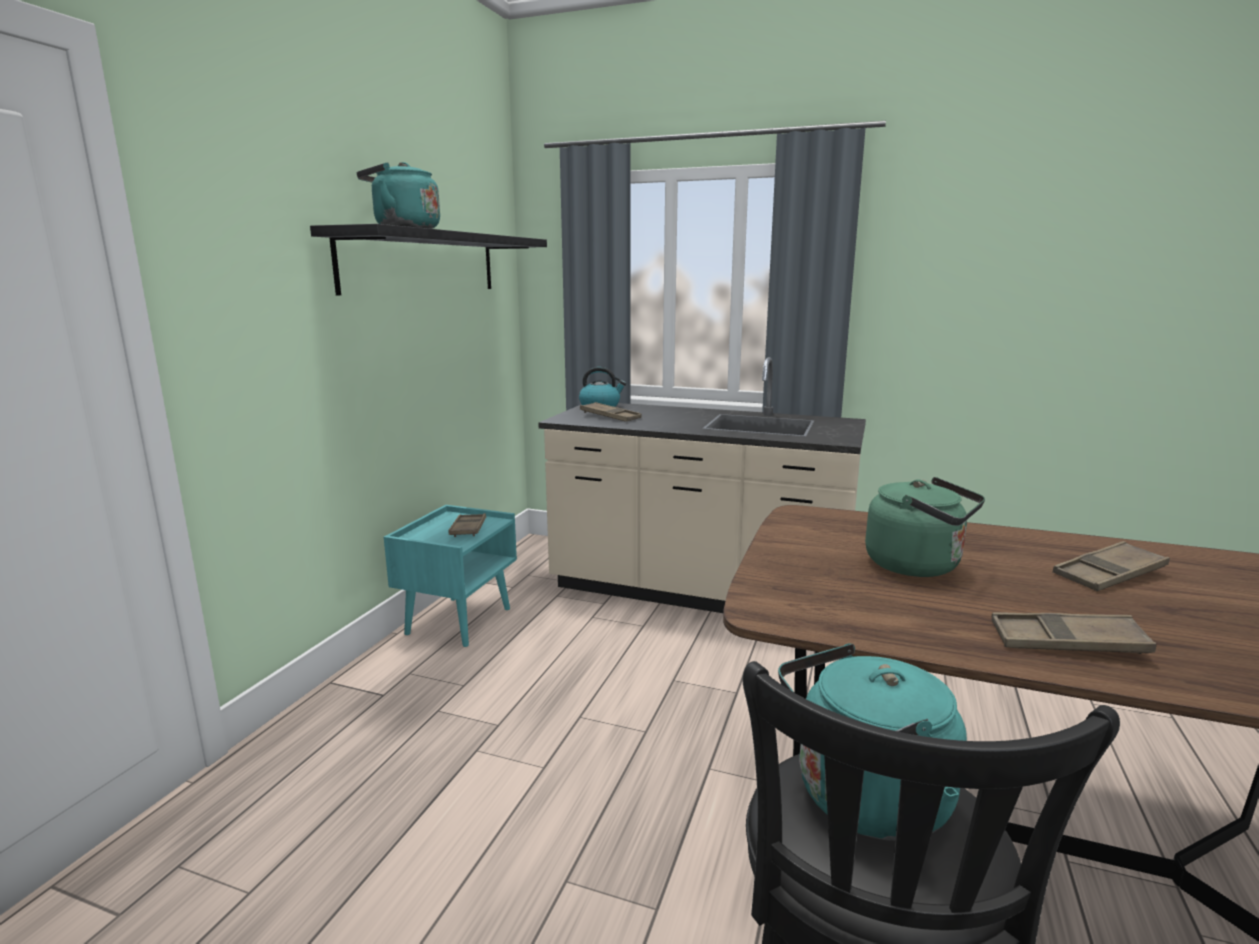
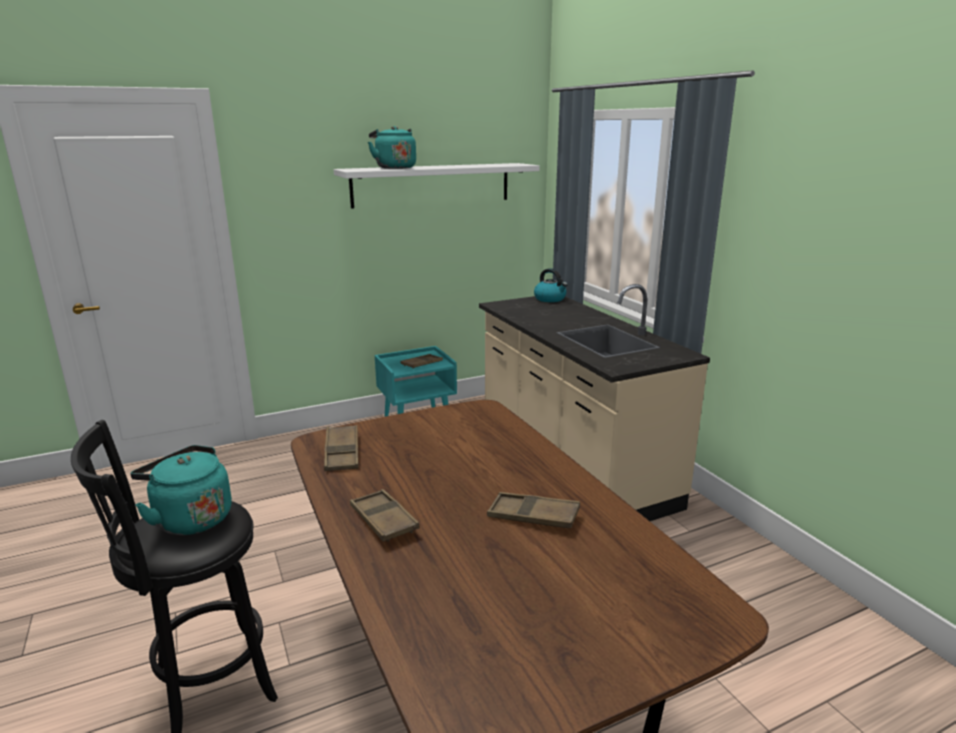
camera: 45 degrees right, 5 degrees up
black shelf [310,224,547,295] -> white shelf [334,163,540,209]
brown tray [580,402,642,421] -> brown tray moved to [324,425,358,471]
green kettle [865,477,985,577] -> none

